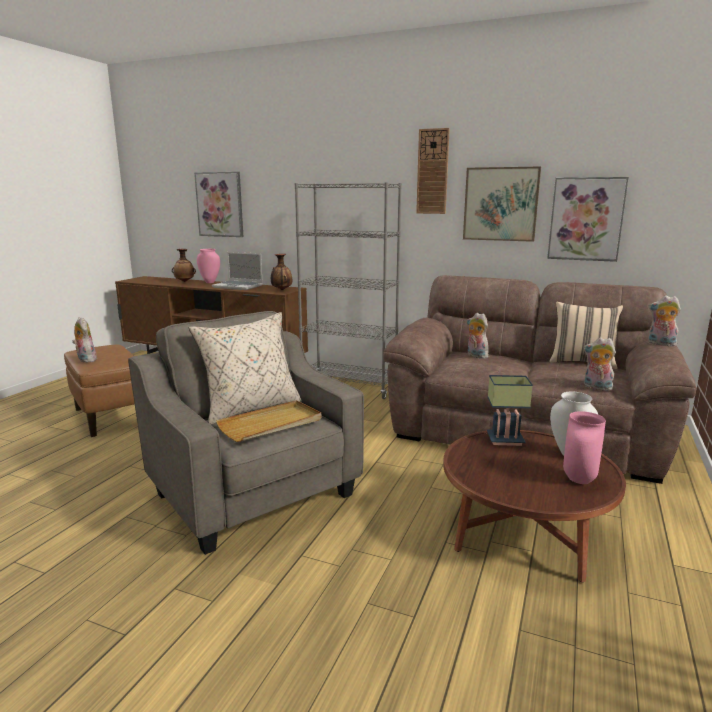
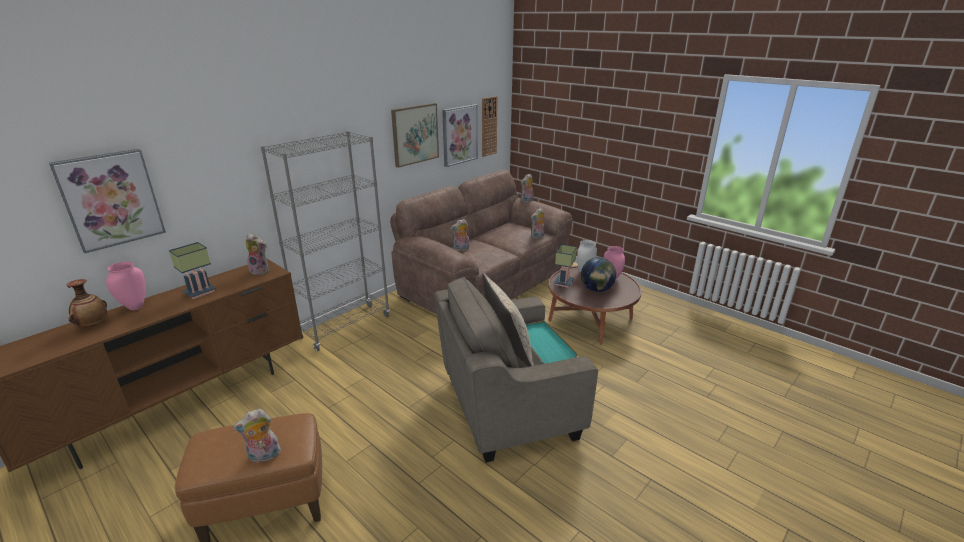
camera: 70 degrees left, 10 degrees up
laptop [212,252,263,290] -> table lamp [169,242,216,299]
beige tray [216,400,321,442] -> turquoise tray [526,320,578,364]
vase [271,254,293,290] -> plush toy [246,234,269,275]
wall clock [416,128,450,214] -> wall clock moved to [482,96,498,157]
beige pillow [549,302,623,369] -> none
none -> globe [581,257,616,292]

